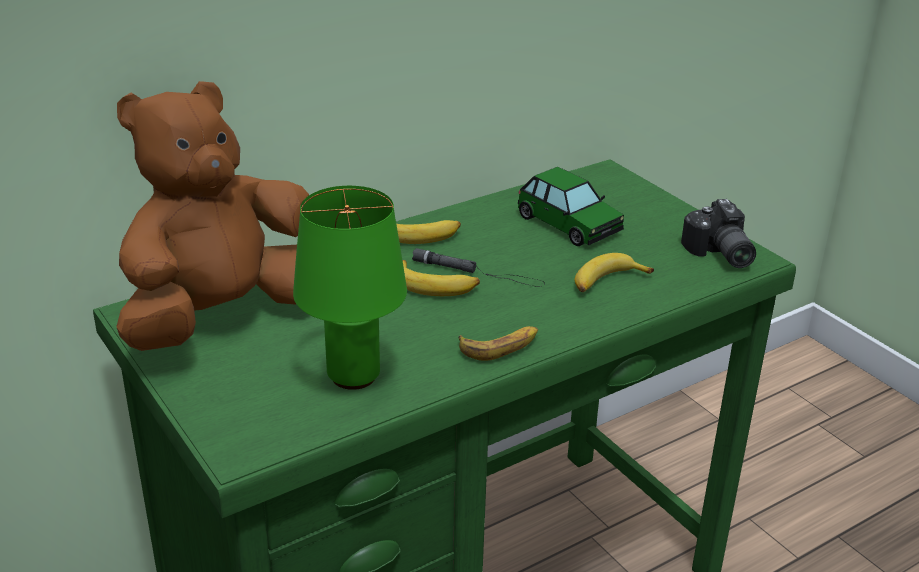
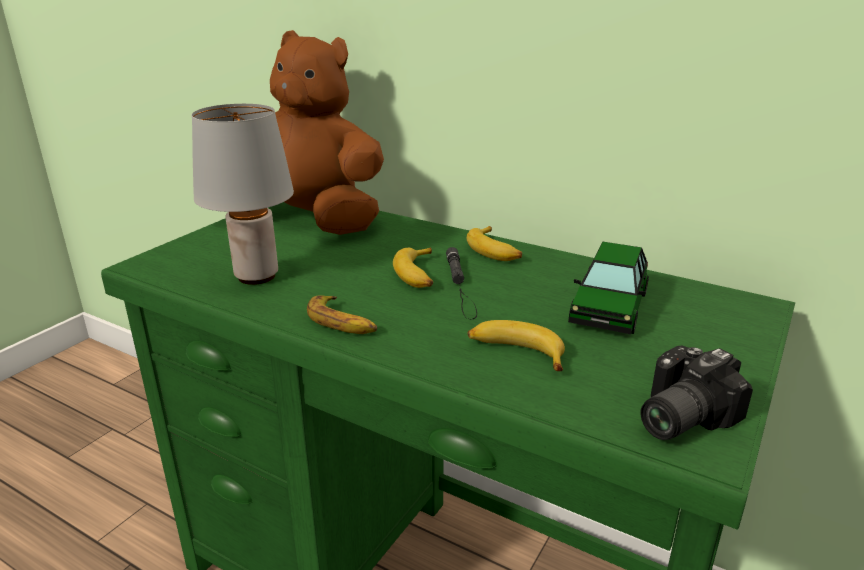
camera: 65 degrees right, 5 degrees down
green table lamp [293,186,407,390] -> grey table lamp [192,104,294,285]

